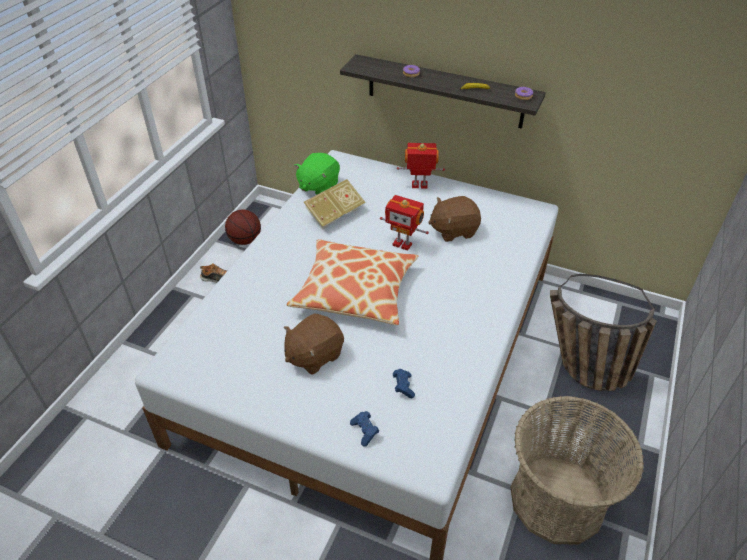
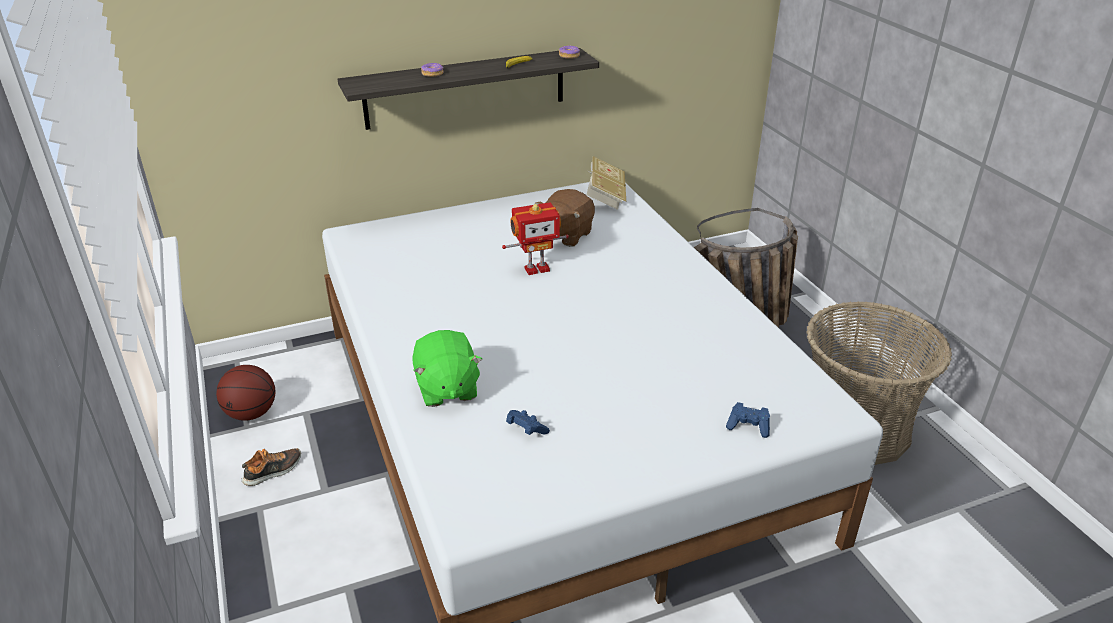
camera: 45 degrees left, 10 degrees down
brown plush toy [284,314,344,375] -> none
pillow [286,239,419,325] -> none
green plush toy [294,153,340,195] -> green plush toy moved to [413,330,482,407]
book [304,179,366,230] -> book moved to [586,156,626,210]
blue game controller [393,369,415,398] -> blue game controller moved to [506,410,550,435]
toy robot [397,143,445,189] -> none

